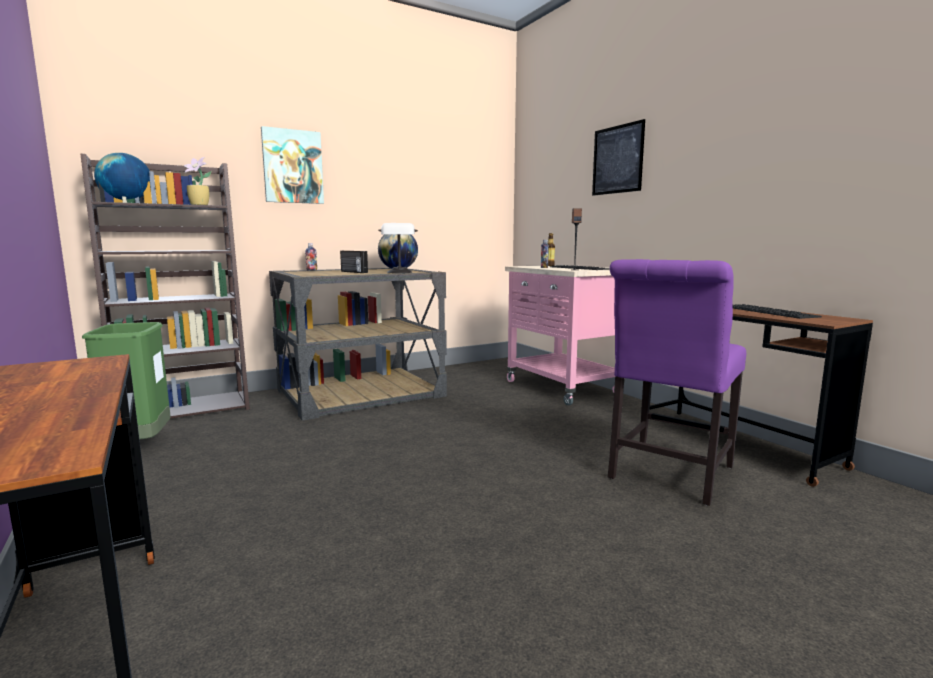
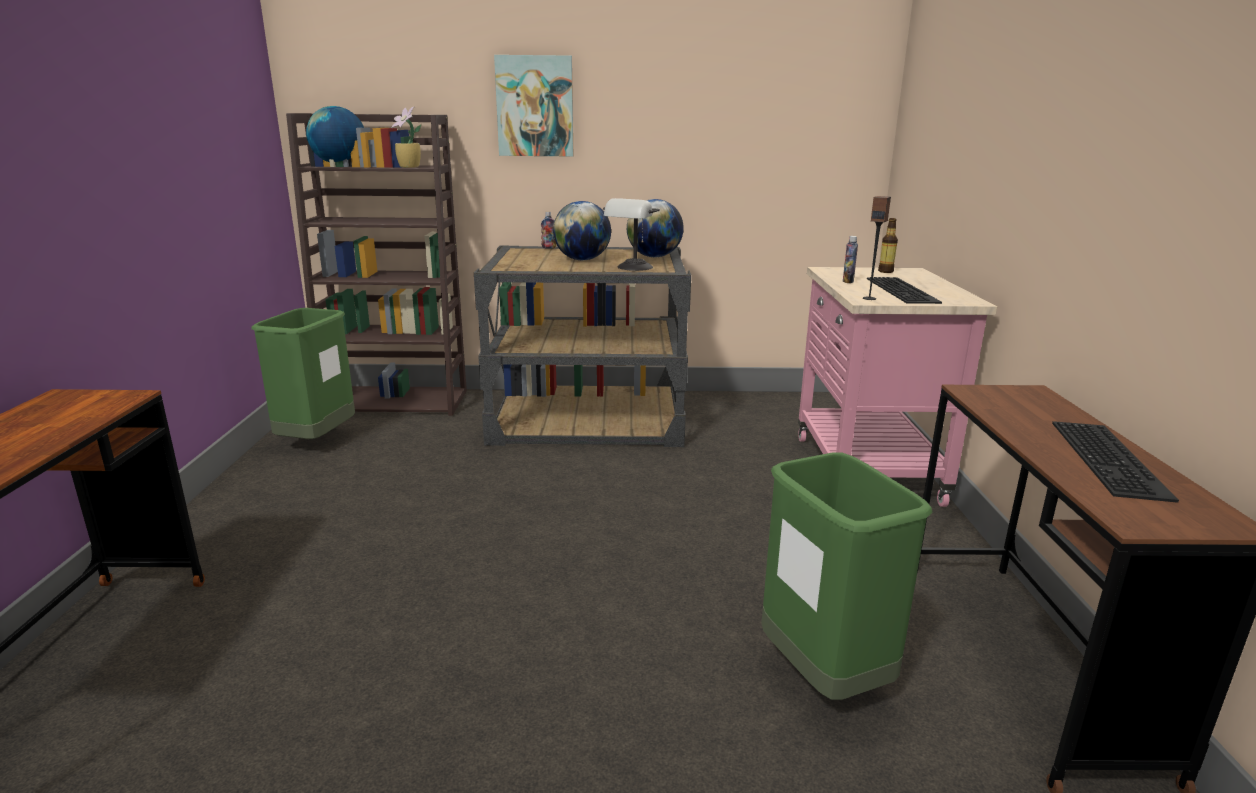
camera: 30 degrees right, 10 degrees up
radio [340,251,368,273] -> globe [553,201,611,260]
picture [592,119,645,196] -> none
purple chair [608,259,746,506] -> green trash can [761,453,933,700]

